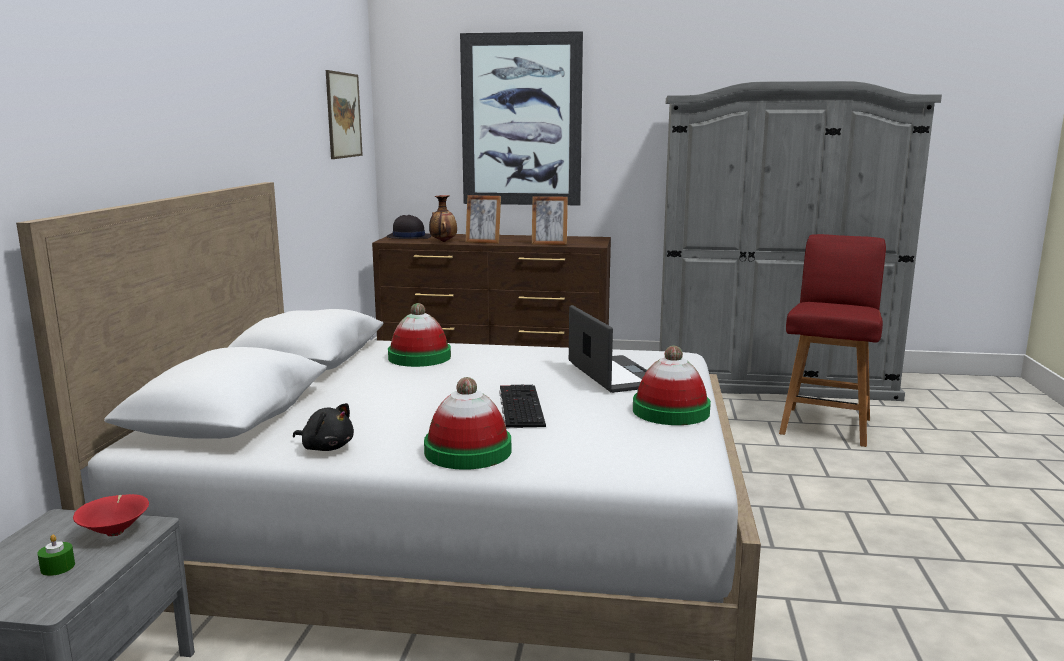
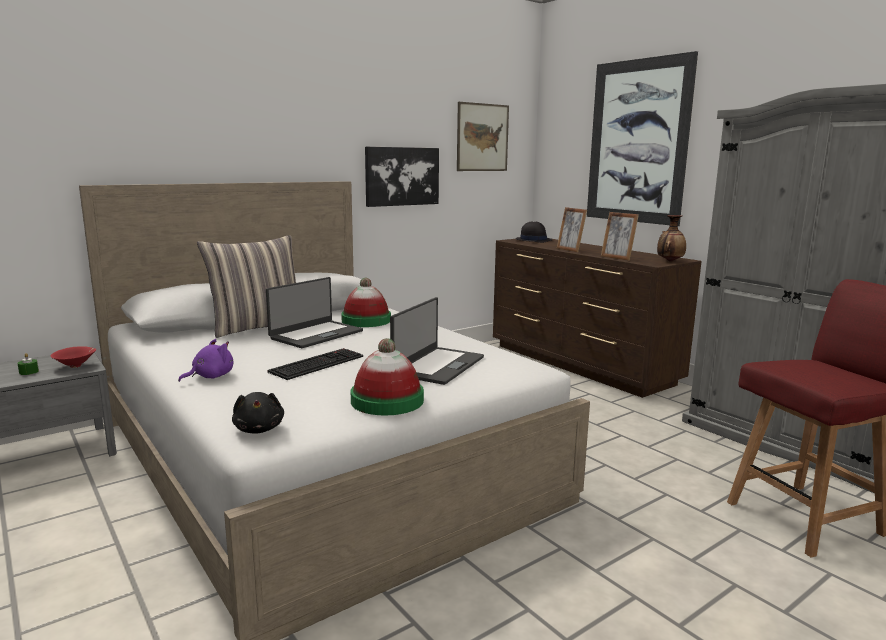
camera: 45 degrees right, 0 degrees up
black plush toy [293,403,354,451] -> black plush toy moved to [232,392,284,434]
hat [424,377,511,470] -> purple plush toy [178,339,233,382]
vase [429,195,457,242] -> vase moved to [657,215,686,262]
none -> pillow [197,235,296,338]
none -> laptop [266,277,363,348]
none -> picture [365,147,439,207]

